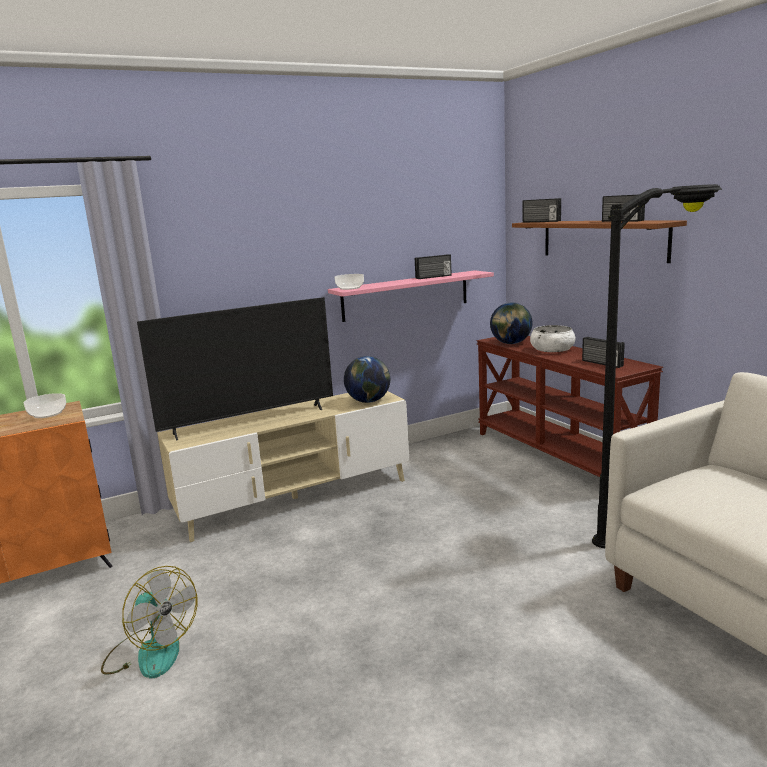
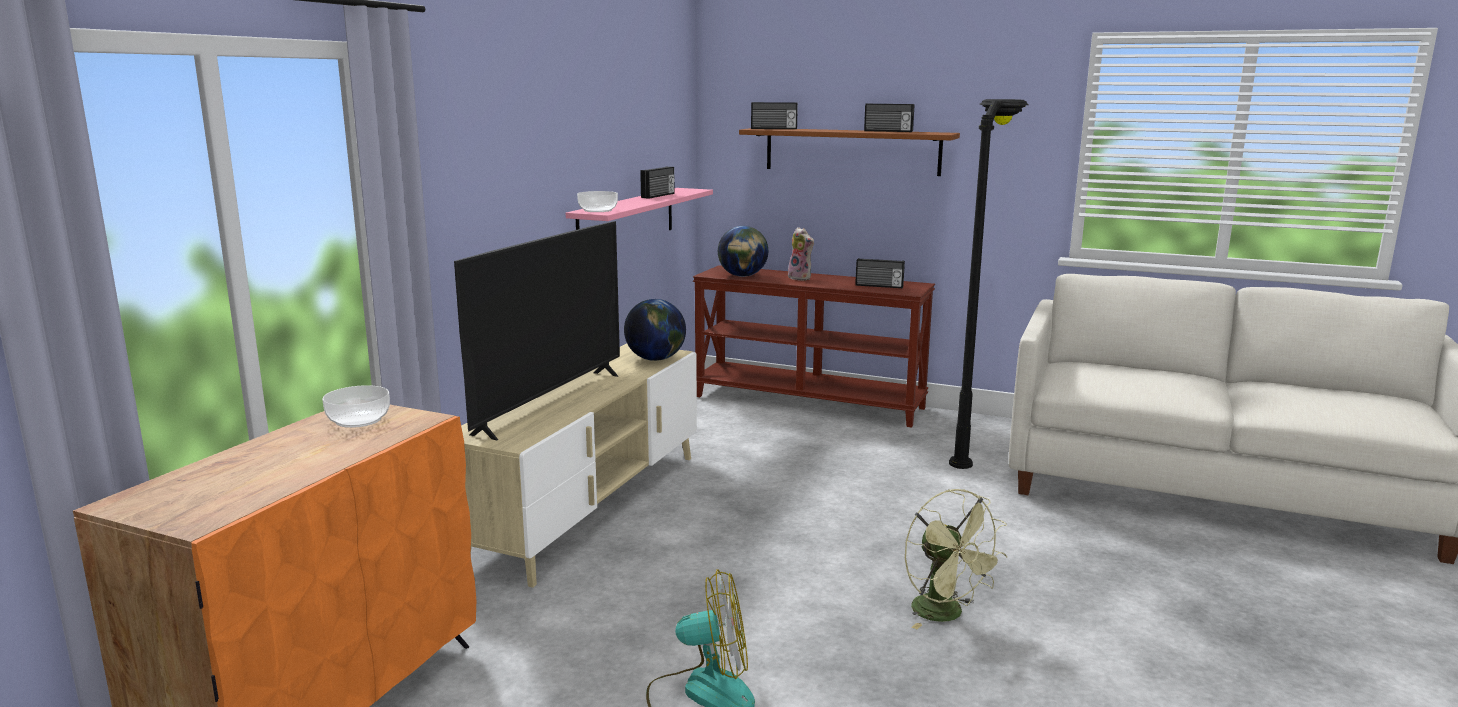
camera: 40 degrees left, 0 degrees up
white bowl [530,325,575,352] -> plush toy [788,227,814,281]
none -> green fan [905,489,1007,629]

